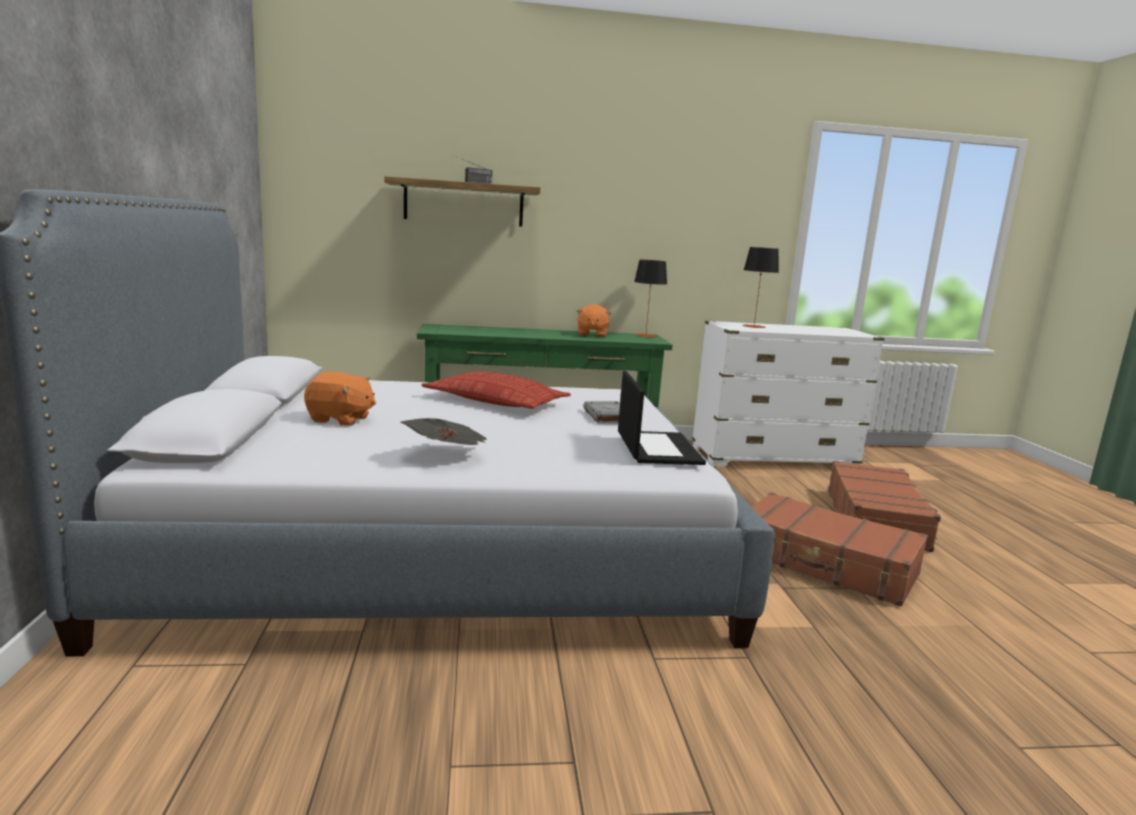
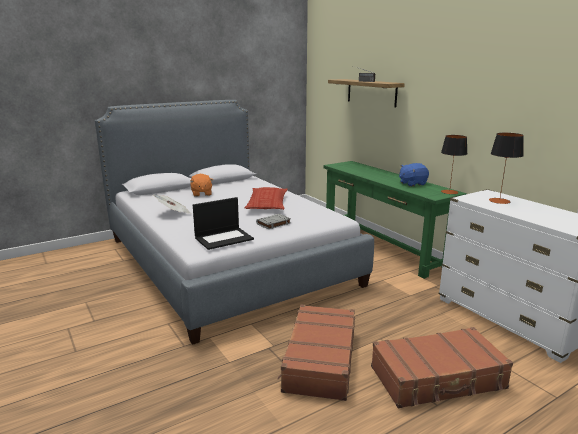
camera: 65 degrees right, 5 degrees up
orange plush toy [576,304,611,338] -> blue plush toy [399,163,429,187]

